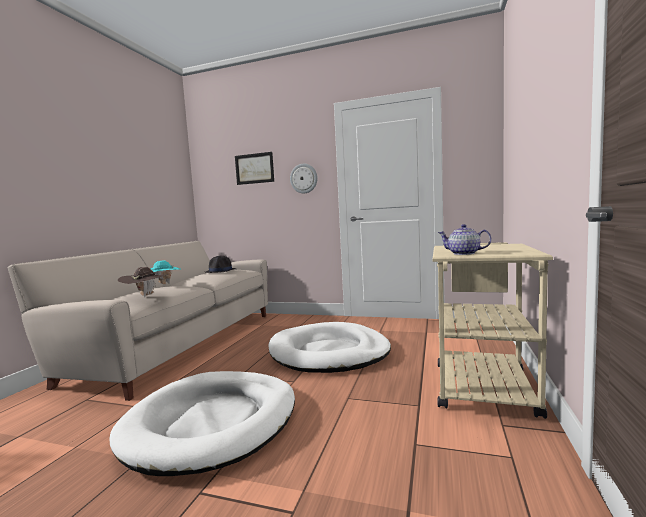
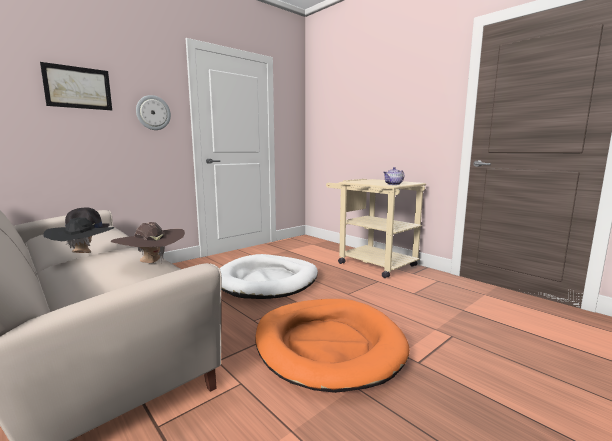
camera: 60 degrees left, 5 degrees up
white dog bed [110,371,295,476] -> orange dog bed [255,299,410,393]
turquoise hat [150,261,180,285] -> black hat [43,218,115,253]

